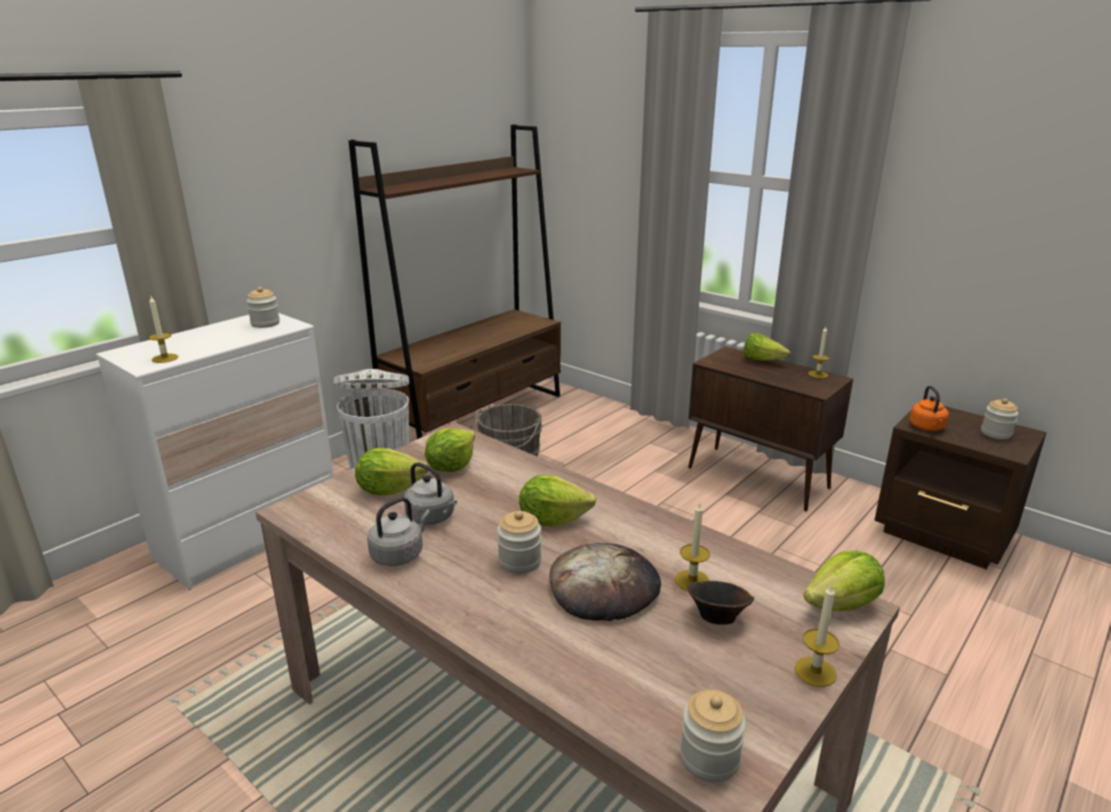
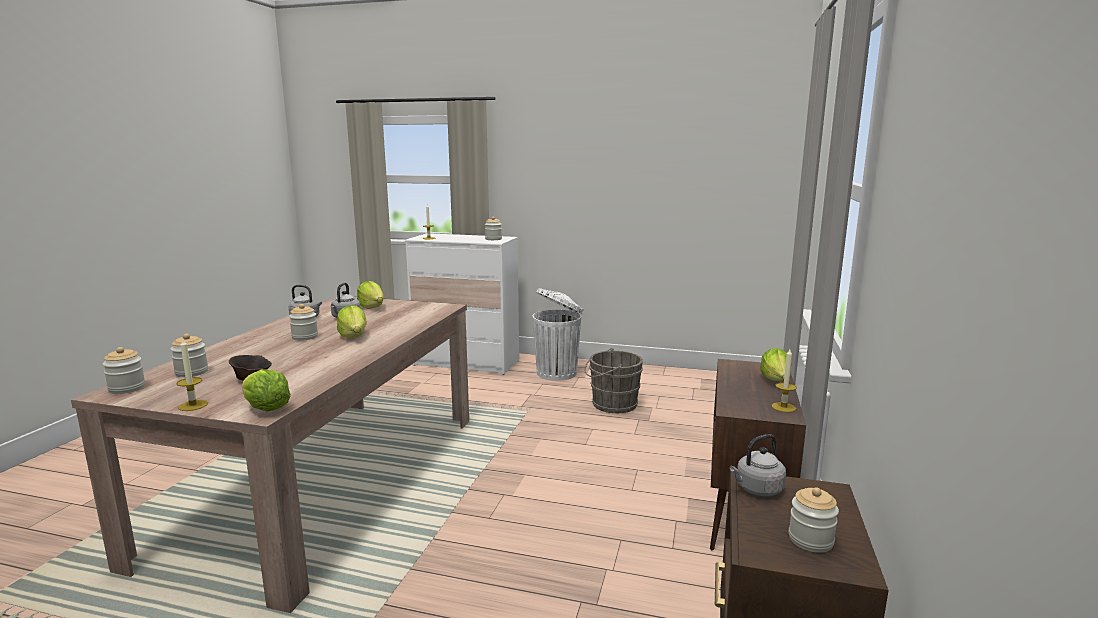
camera: 65 degrees right, 10 degrees down
brown bookcase [349,124,561,439] -> none
lettuce [425,428,475,472] -> none
bread [550,543,661,621] -> none
candle [675,502,710,591] -> none
orange kettle [910,386,949,431] -> grey kettle [730,434,786,496]
none -> jar [170,334,208,377]

